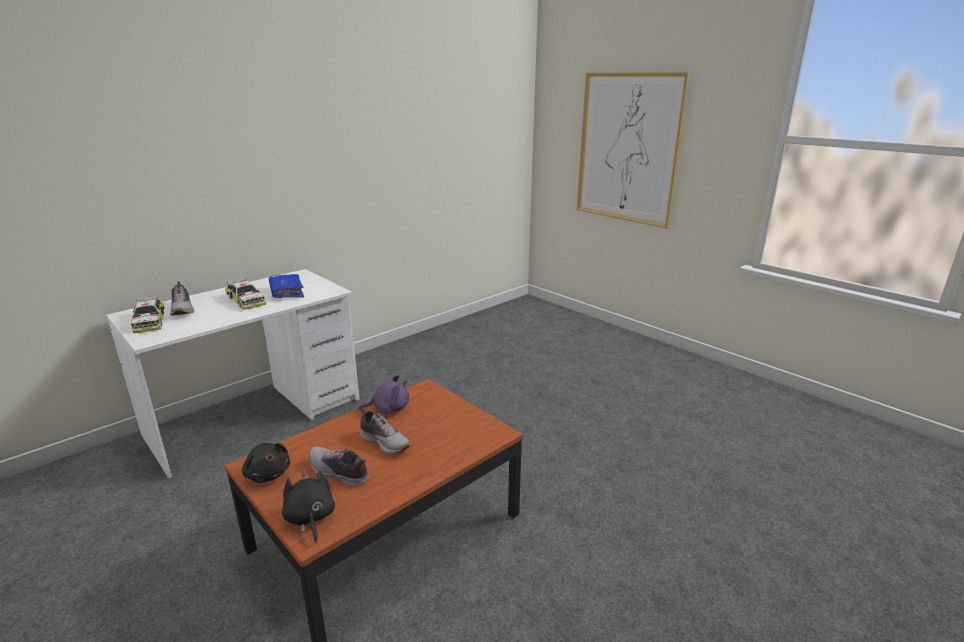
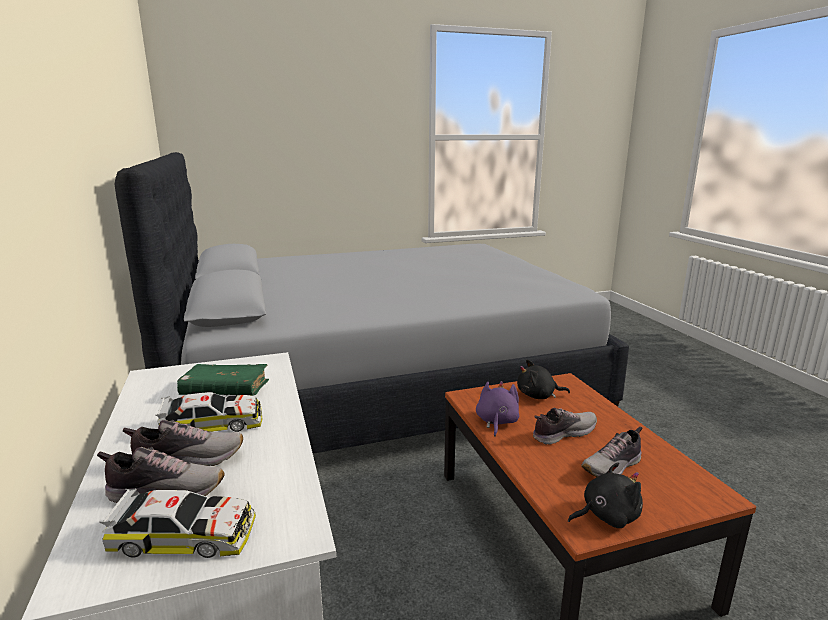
camera: 65 degrees left, 5 degrees down
blue book [269,274,304,298] -> green book [177,364,269,396]
black plush toy [282,470,335,543] -> black plush toy moved to [517,360,570,399]
picture [577,72,690,228] -> none
none -> grey bed [115,152,629,454]
none -> shoe [123,419,243,466]

